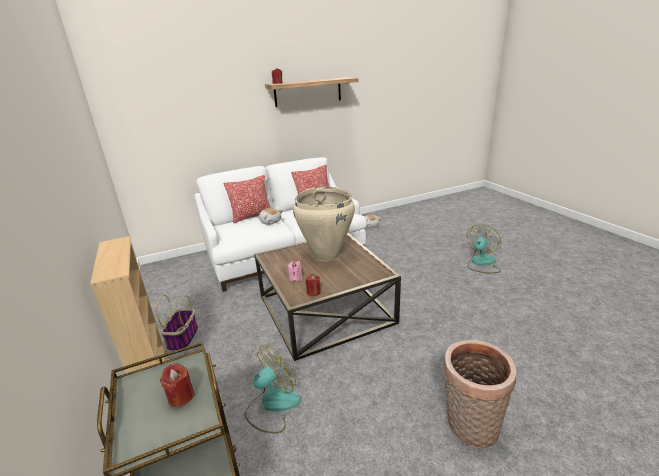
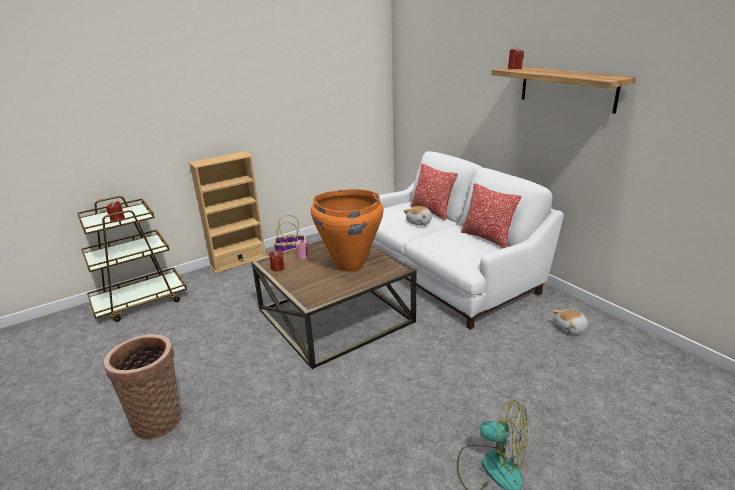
camera: 80 degrees right, 0 degrees up
fan [245,345,301,433] -> none
beige vase [293,187,355,261] -> orange vase [311,189,384,272]

